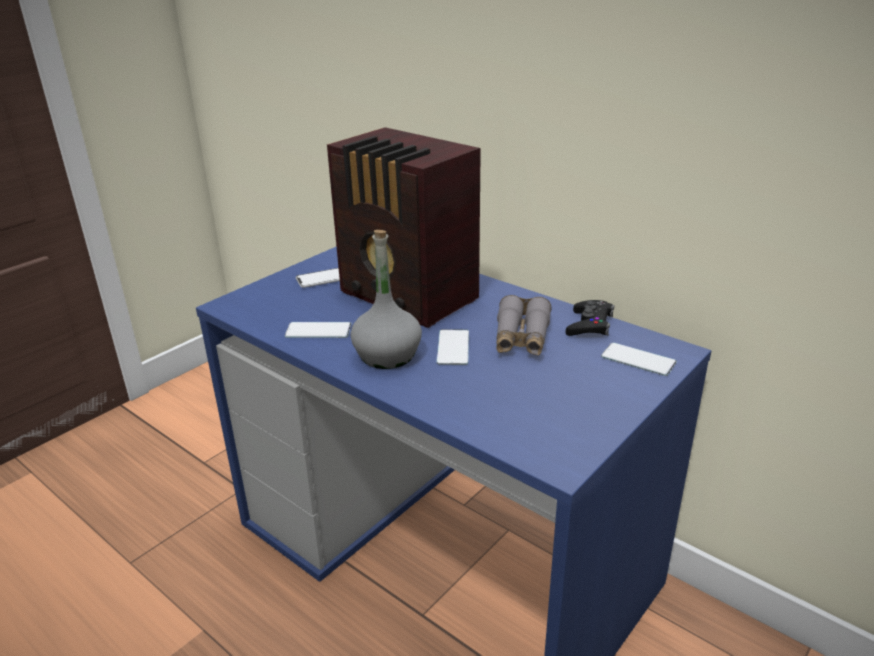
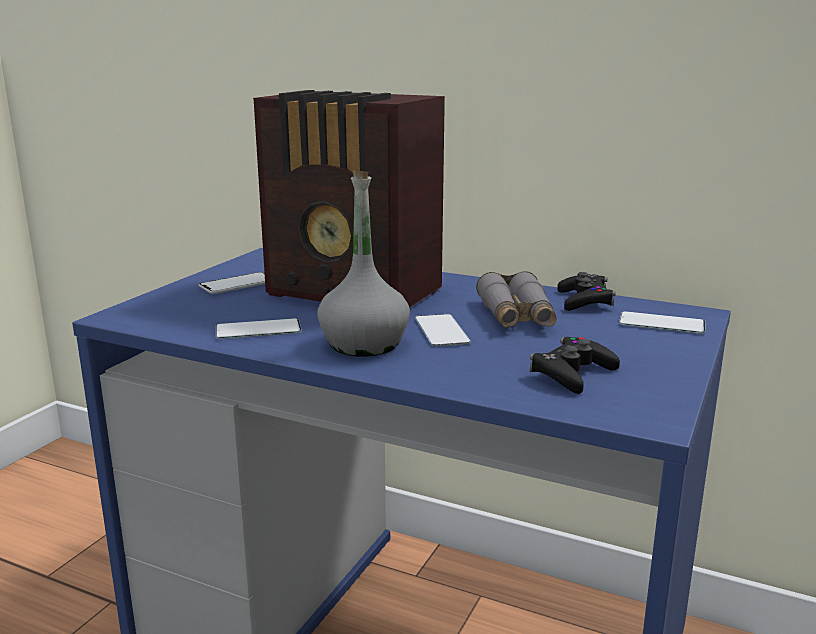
camera: 15 degrees left, 10 degrees down
none -> black game controller [530,337,620,394]

